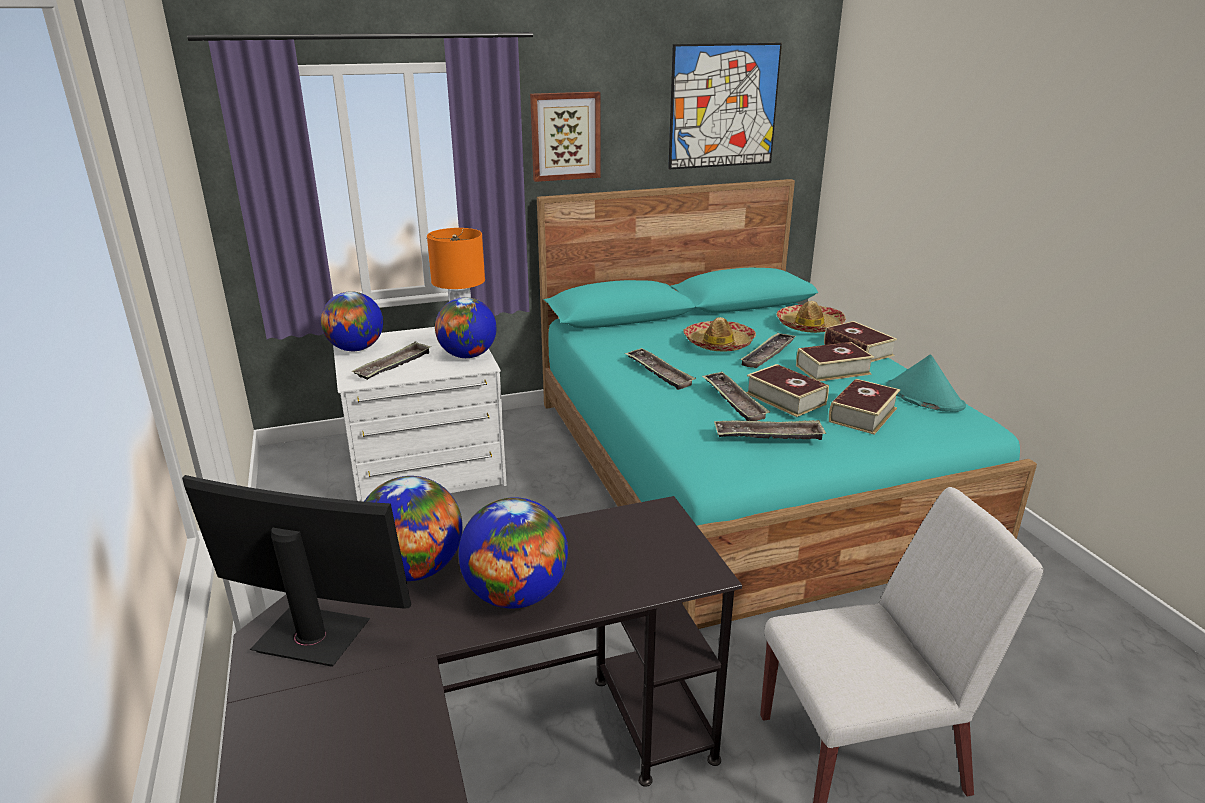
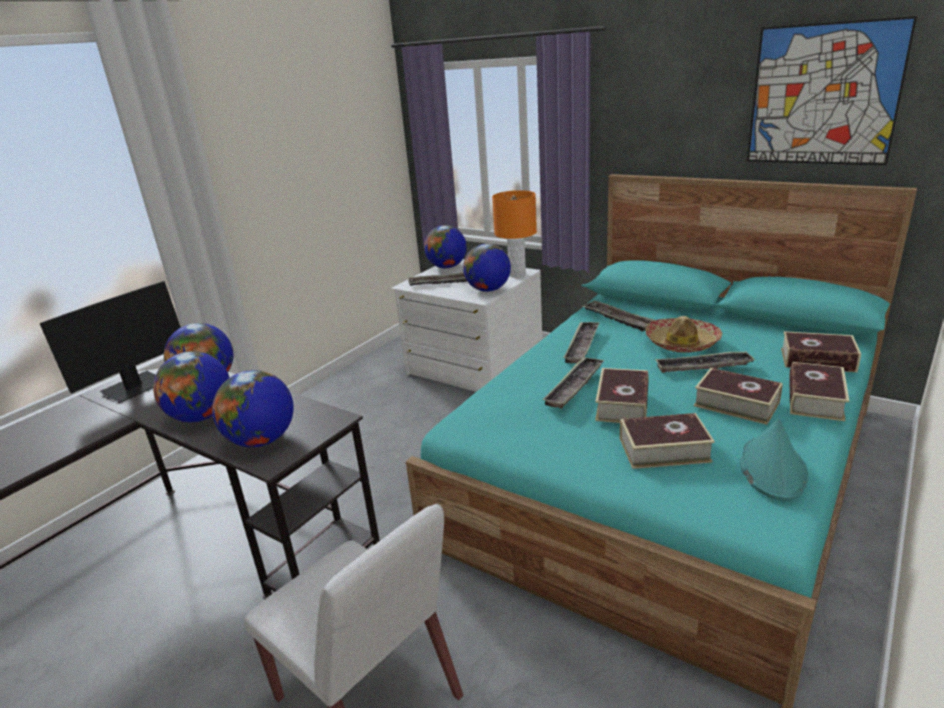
camera: 55 degrees right, 0 degrees up
monitor [182,475,411,667] -> monitor turned 60 degrees clockwise [40,281,181,403]
picture [530,92,600,182] -> none
tray [714,420,826,440] -> tray moved to [582,300,655,332]
hat [776,301,846,333] -> book [781,331,861,372]
none -> globe [212,370,294,447]

